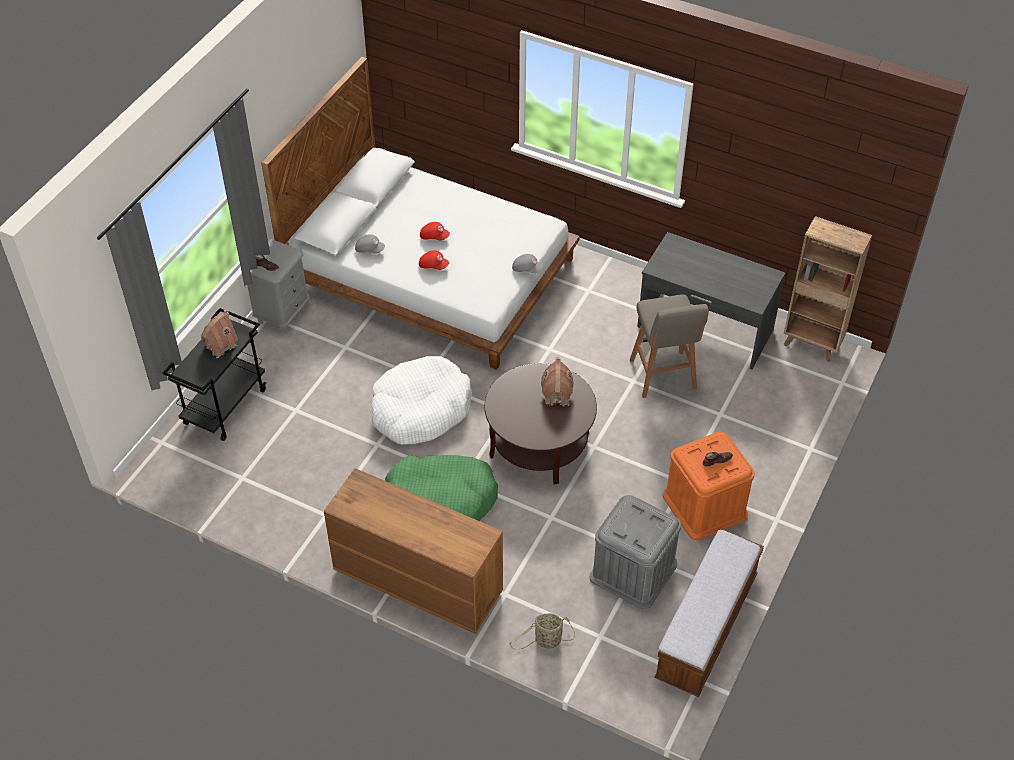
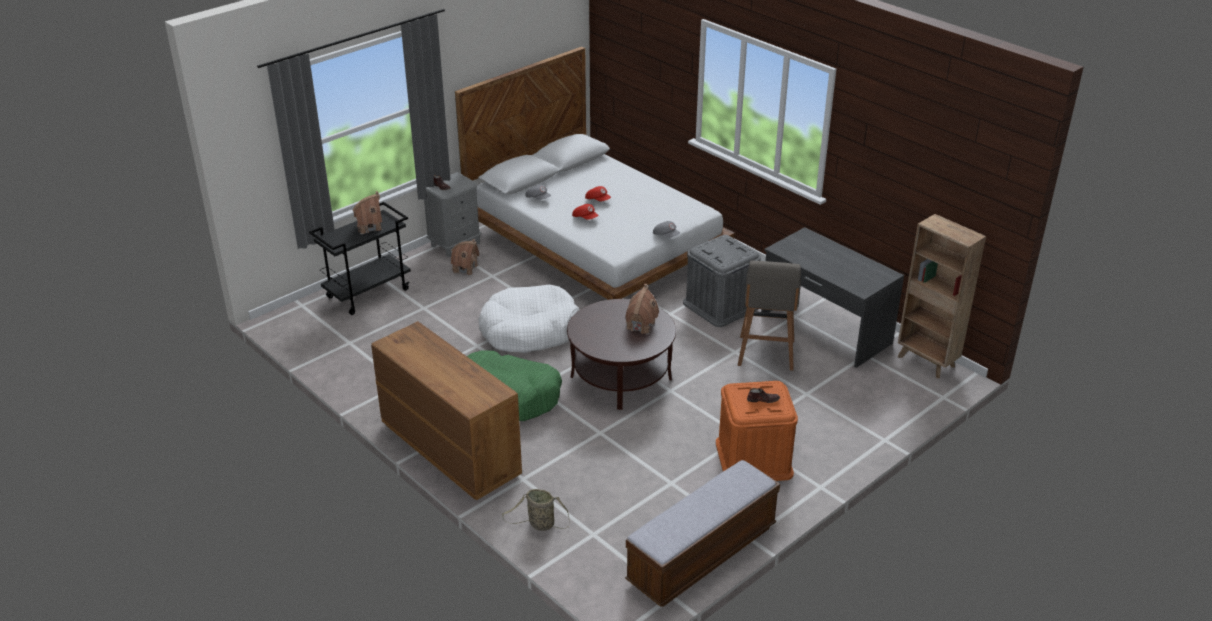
camera: 20 degrees right, 15 degrees down
grey storage box [590,495,681,609] -> grey storage box moved to [683,235,761,327]
none -> toy house [451,239,479,275]

